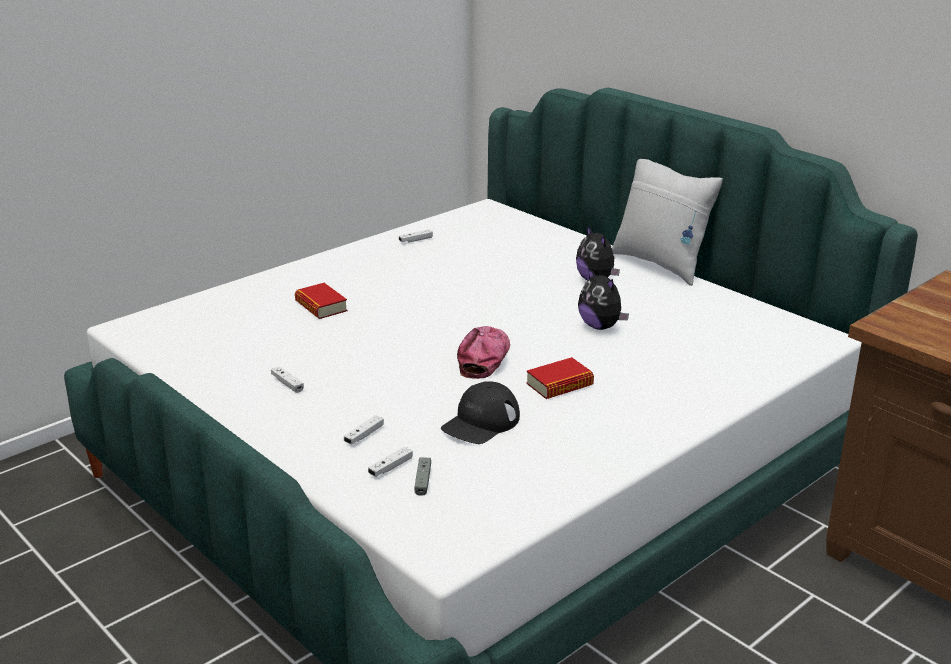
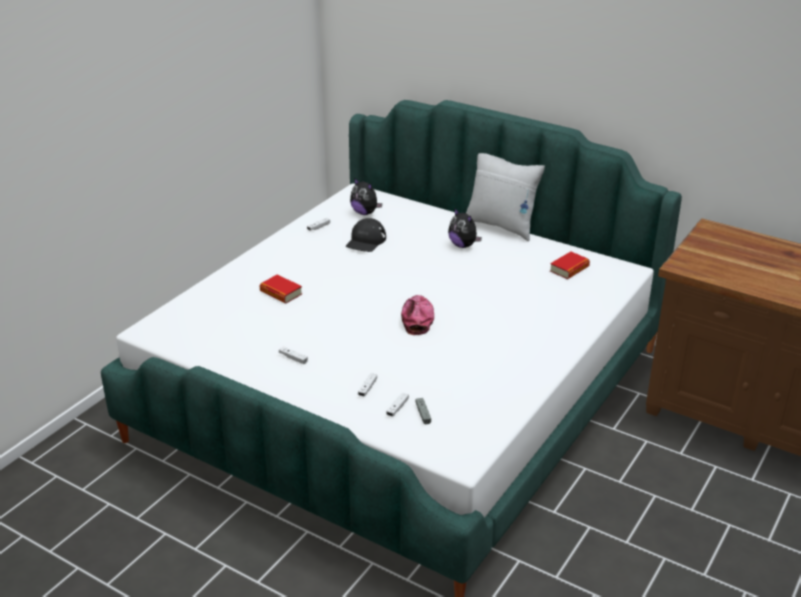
camera: 15 degrees left, 5 degrees up
black cap [441,381,520,444] -> black cap moved to [346,218,386,252]
book [526,357,594,399] -> book moved to [550,252,590,279]
plush toy [578,267,629,330] -> plush toy moved to [350,178,382,215]

